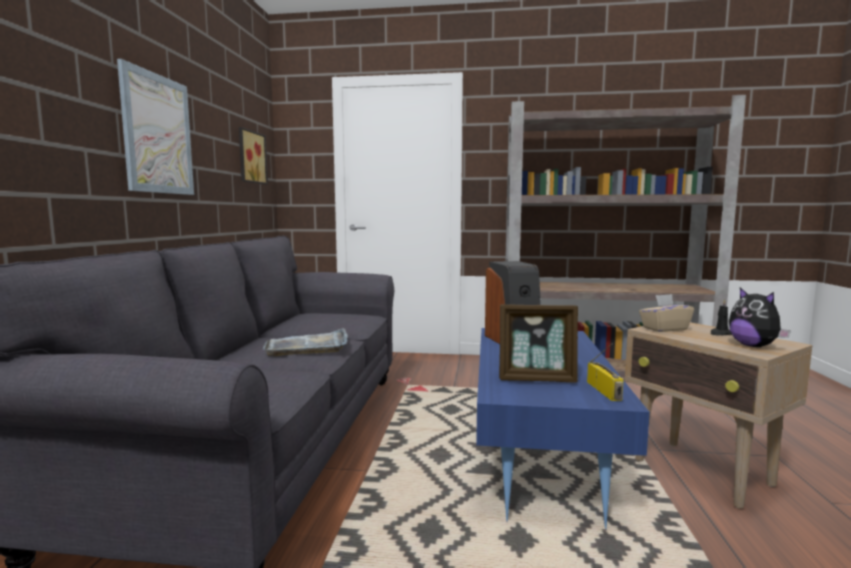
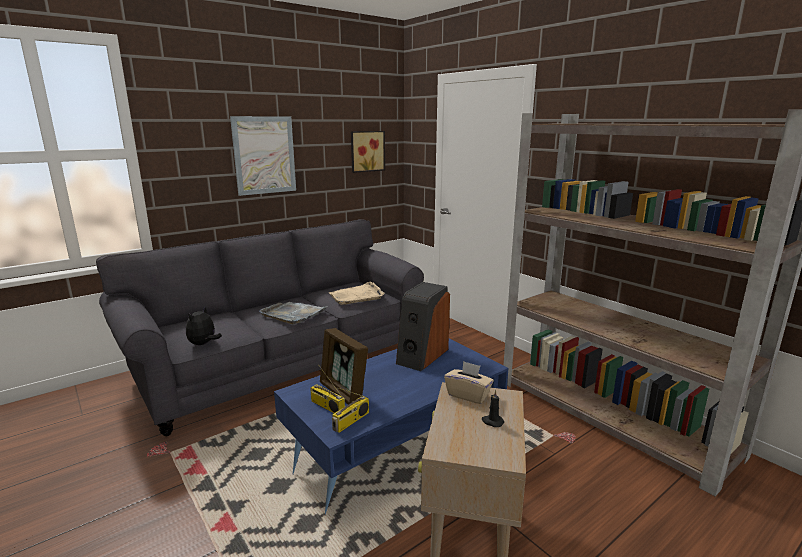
camera: 45 degrees right, 10 degrees up
plush toy [729,288,791,347] -> plush toy moved to [186,307,222,345]
none -> radio [310,367,345,413]
none -> beige tray [328,282,385,305]

